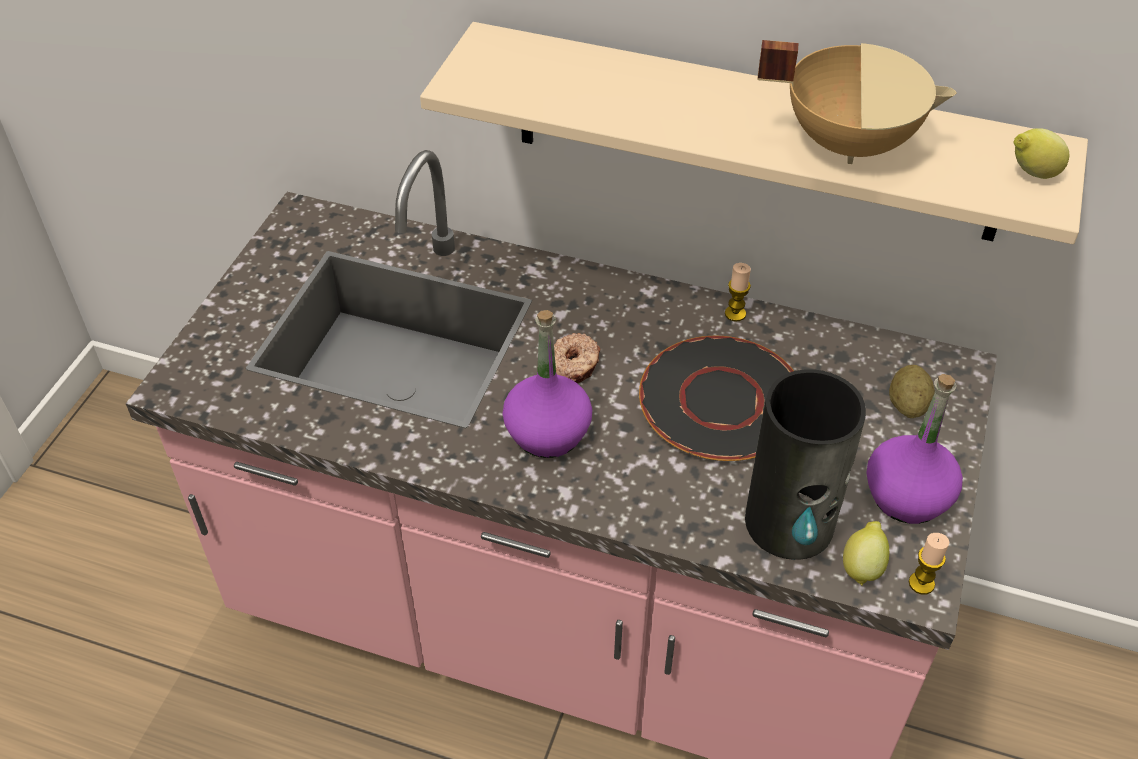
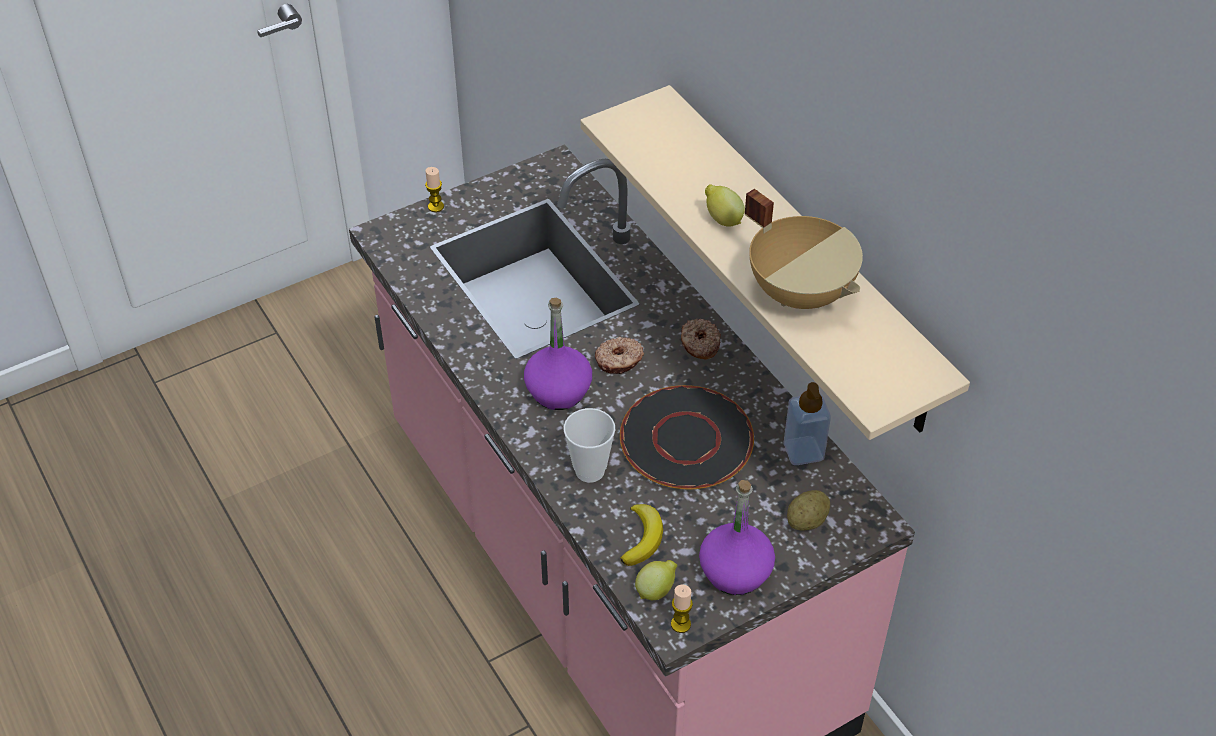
camera: 40 degrees right, 0 degrees up
candle [725,263,751,322] -> candle moved to [425,167,444,212]
vase [745,369,866,560] -> banana [620,504,663,566]
lemon [1014,128,1069,179] -> lemon moved to [705,184,745,226]
none -> cup [564,408,615,483]
none -> donut [681,319,721,359]
none -> soap dispenser [783,382,831,465]

